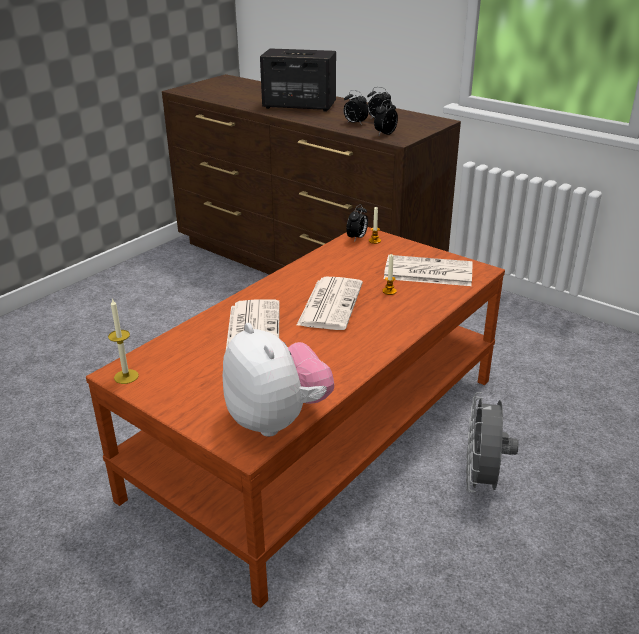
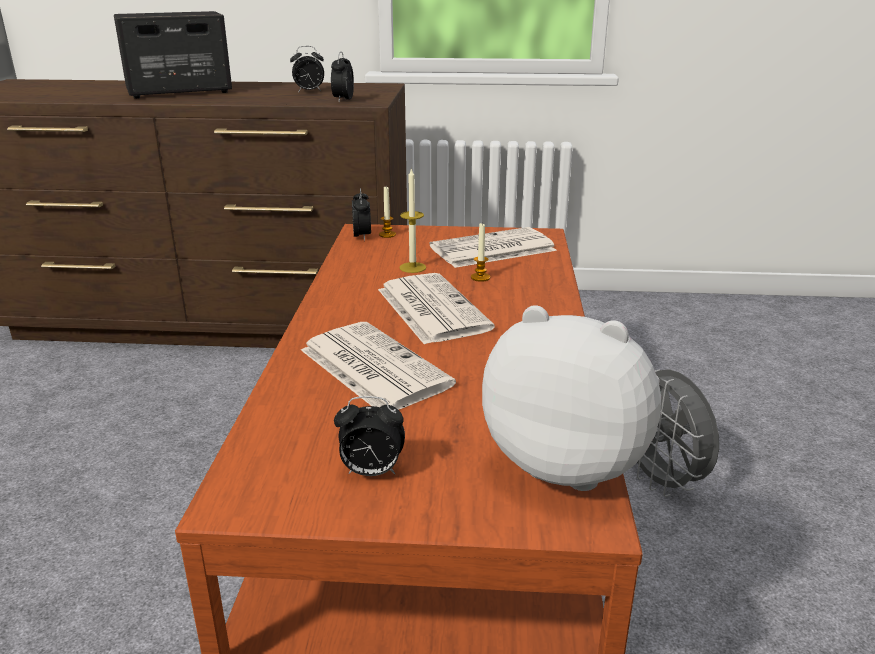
camera: 35 degrees left, 5 degrees down
candle [108,298,139,384] -> candle moved to [399,168,426,273]
alarm clock [344,90,369,125] -> alarm clock moved to [334,396,405,476]

